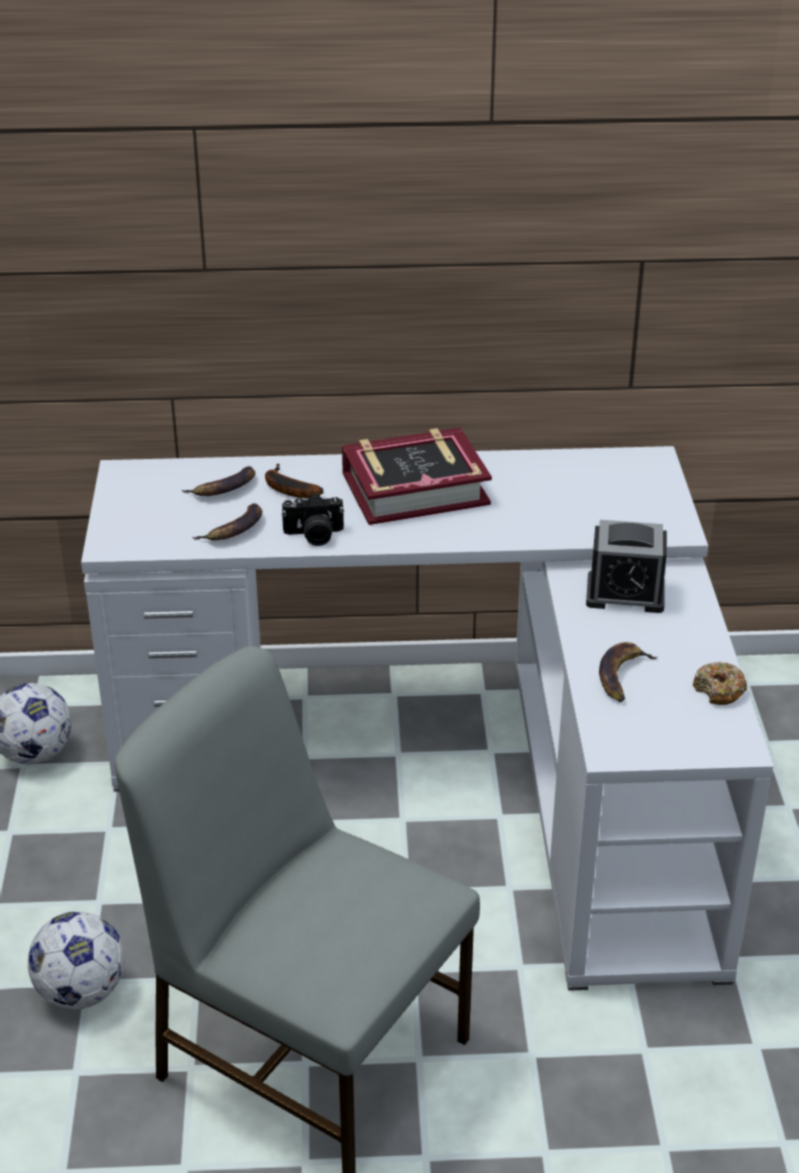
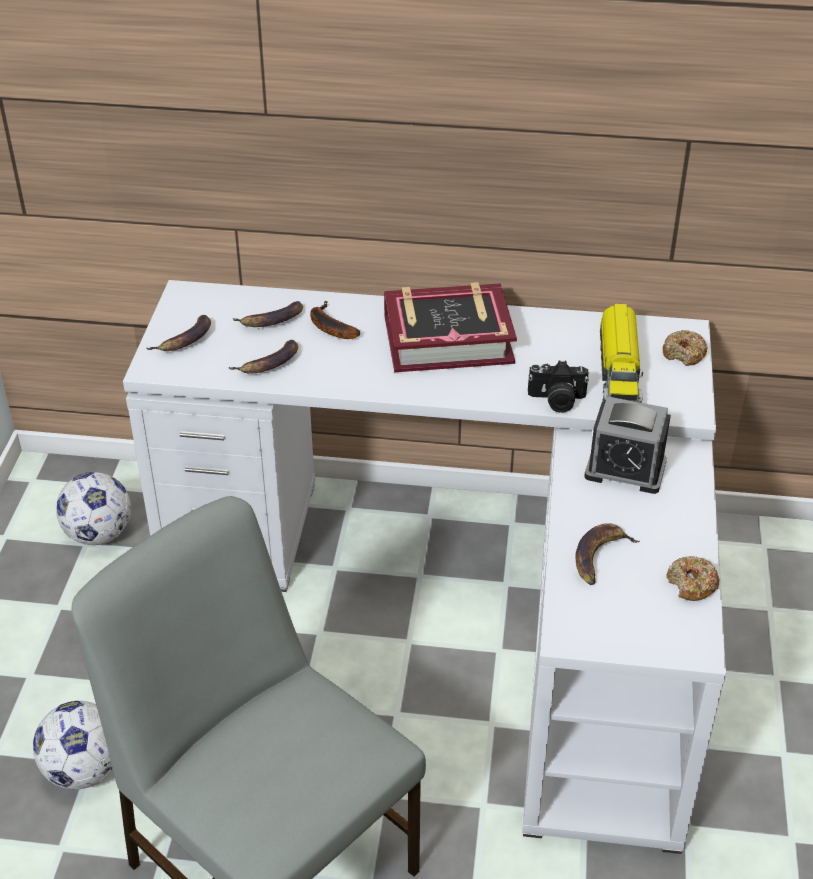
camera: 10 degrees right, 5 degrees up
camera [282,493,344,546] -> camera moved to [528,360,589,413]
none -> banana [146,315,211,351]
none -> toy truck [600,304,643,403]
none -> donut [663,330,708,366]

